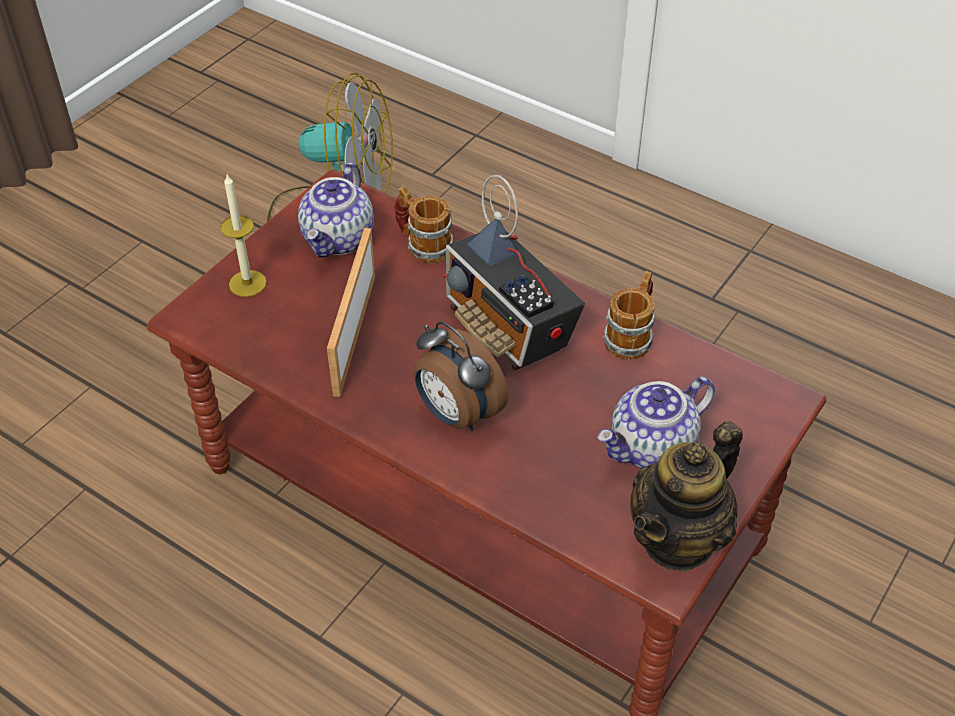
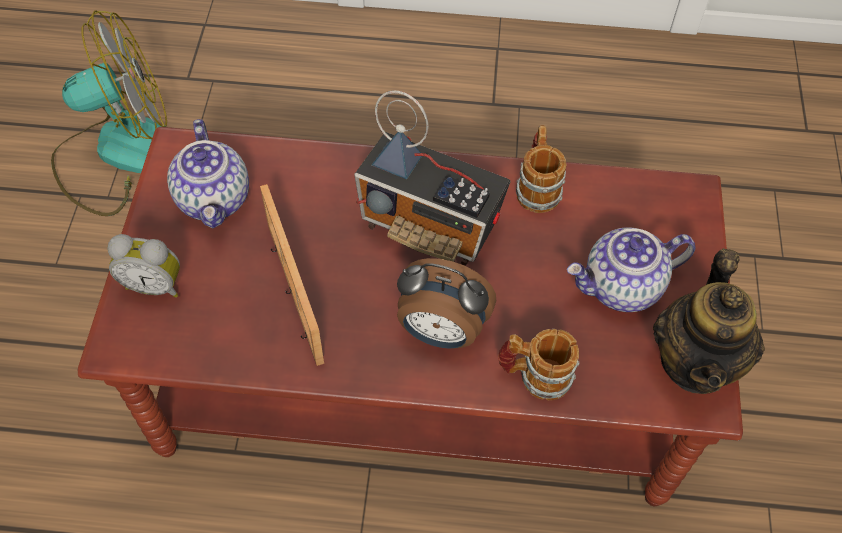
camera: 30 degrees left, 10 degrees up
candle [220,175,267,297] -> alarm clock [107,234,180,297]
mug [394,186,453,264] -> mug moved to [498,329,579,400]
teapot [597,376,715,469] -> teapot turned 45 degrees clockwise [567,227,695,312]

